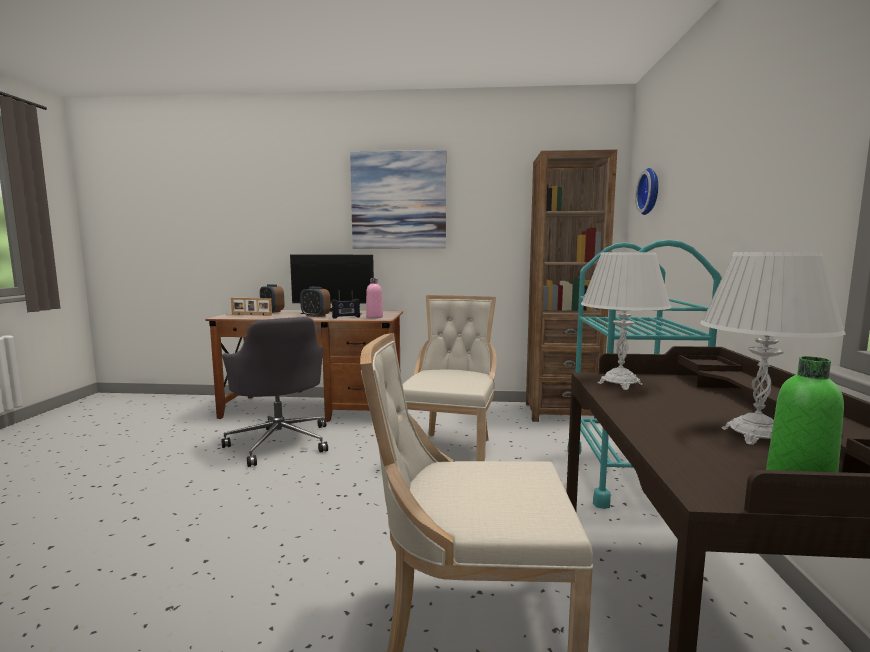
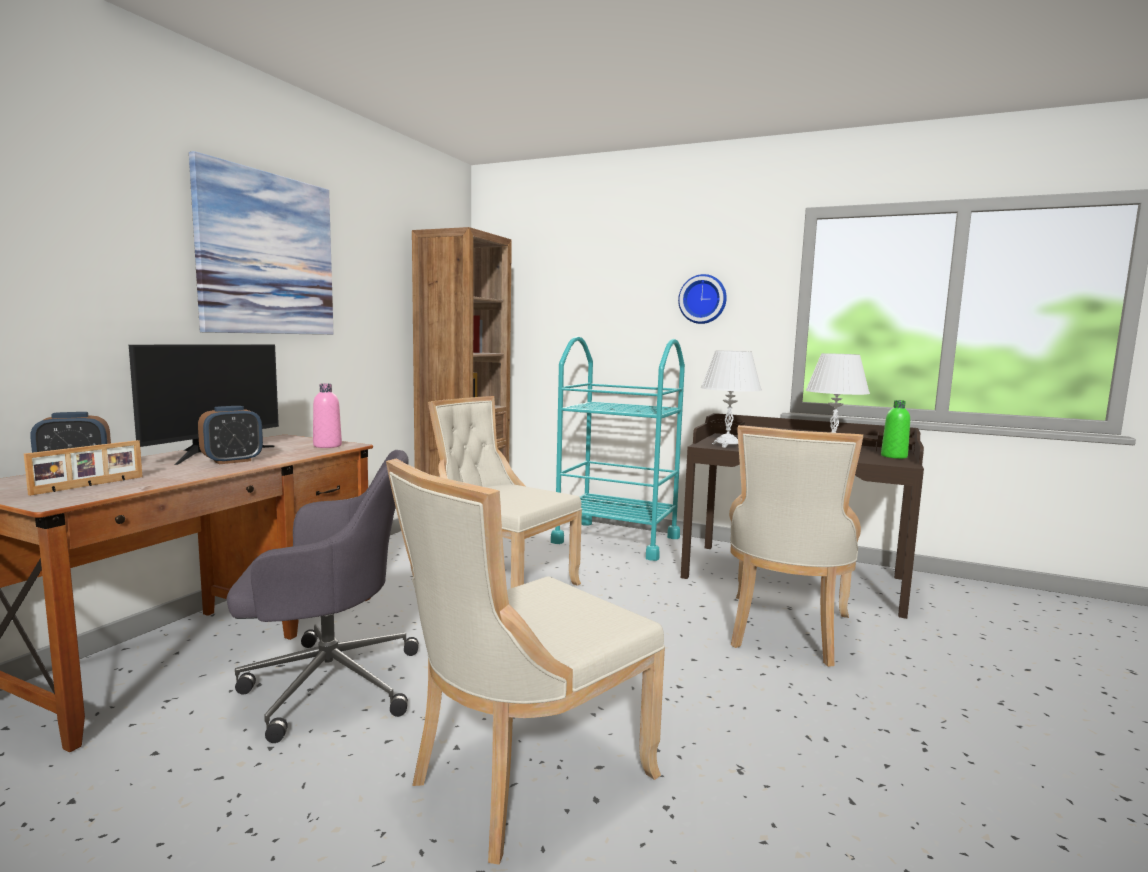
camera: 70 degrees left, 0 degrees up
radio [332,290,360,319] -> none
wall clock [635,168,658,215] -> wall clock moved to [678,274,727,324]
none -> beige chair [386,459,665,865]

